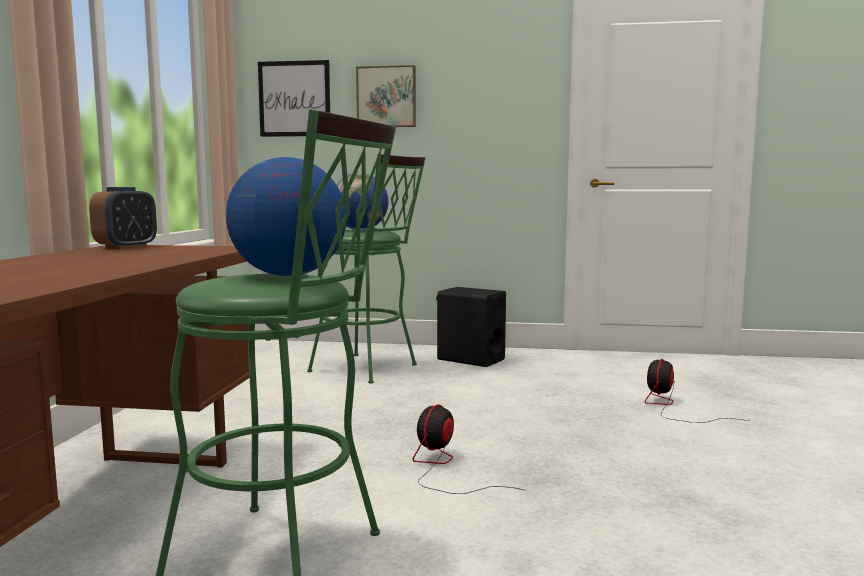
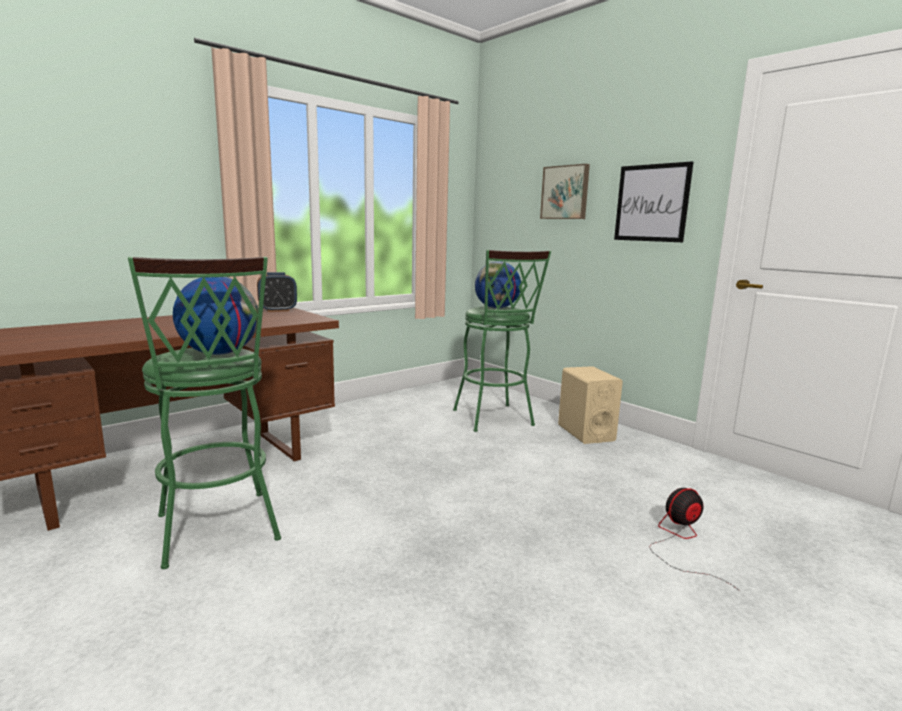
camera: 40 degrees right, 5 degrees up
picture [258,60,330,137] -> picture moved to [614,161,694,242]
fan [412,404,526,494] -> none
black speaker [436,287,506,367] -> beige speaker [558,366,623,444]

